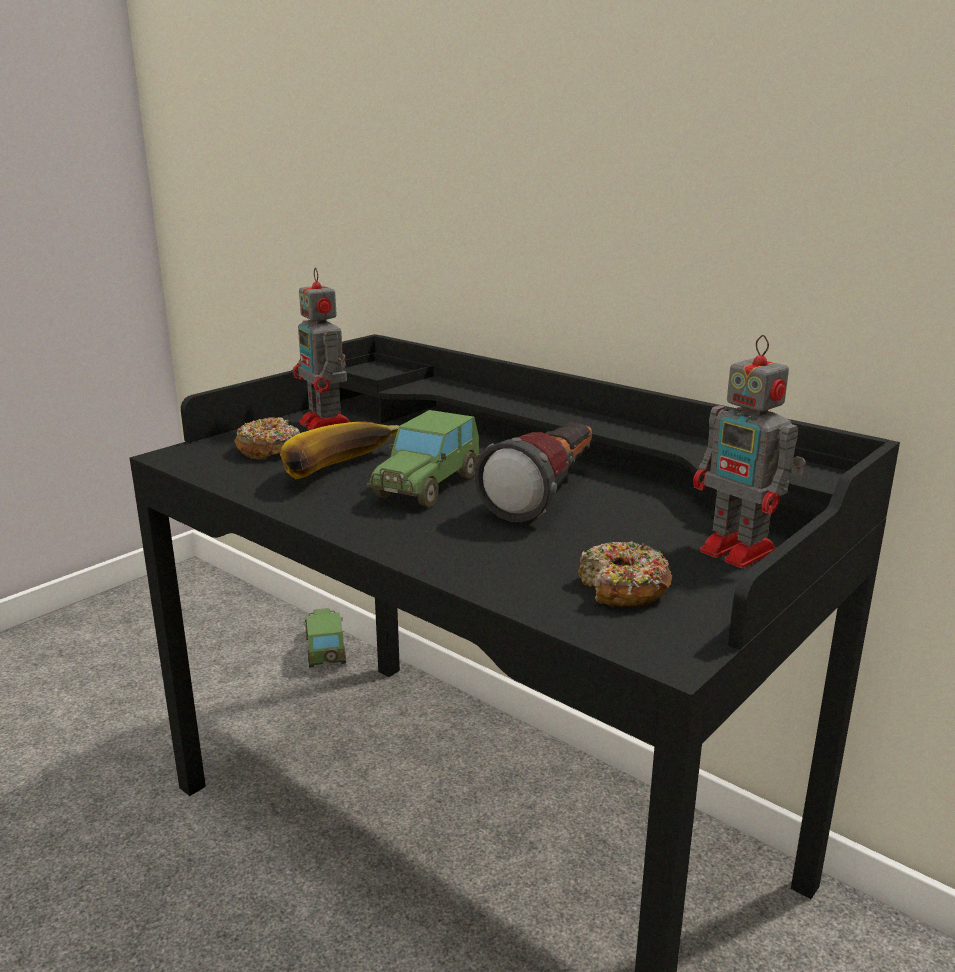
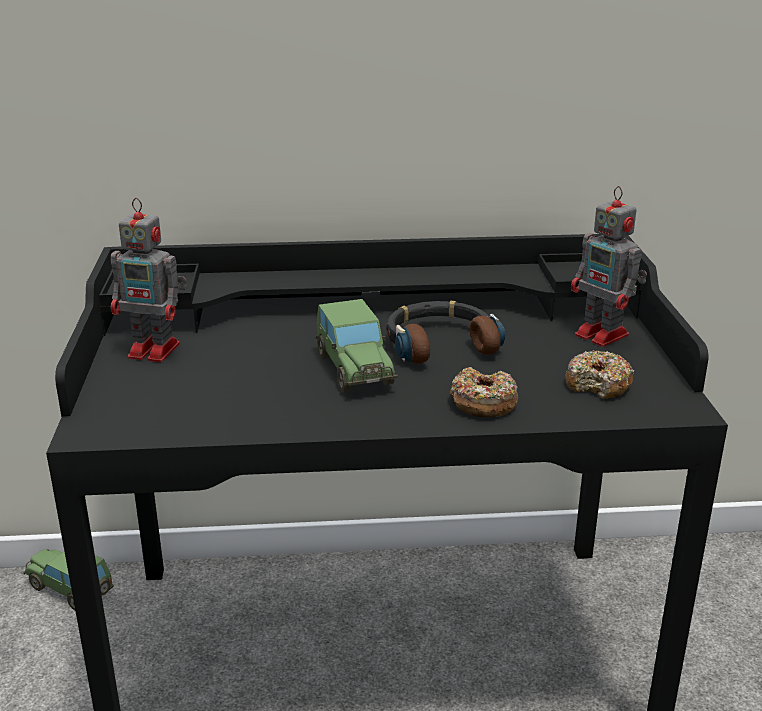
camera: 45 degrees left, 5 degrees up
donut [234,417,300,460] -> donut moved to [450,367,518,417]
banana [280,422,399,479] -> none
flashlight [474,423,592,523] -> headphones [387,300,505,364]
toy robot [693,335,806,568] -> toy robot turned 45 degrees clockwise [571,186,647,347]

